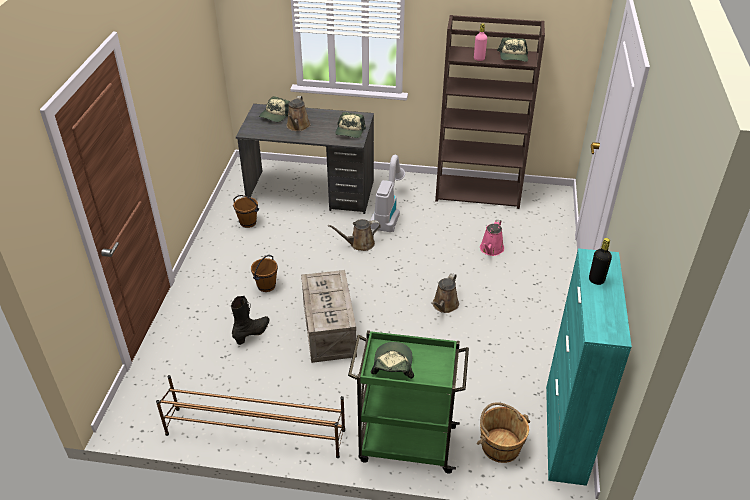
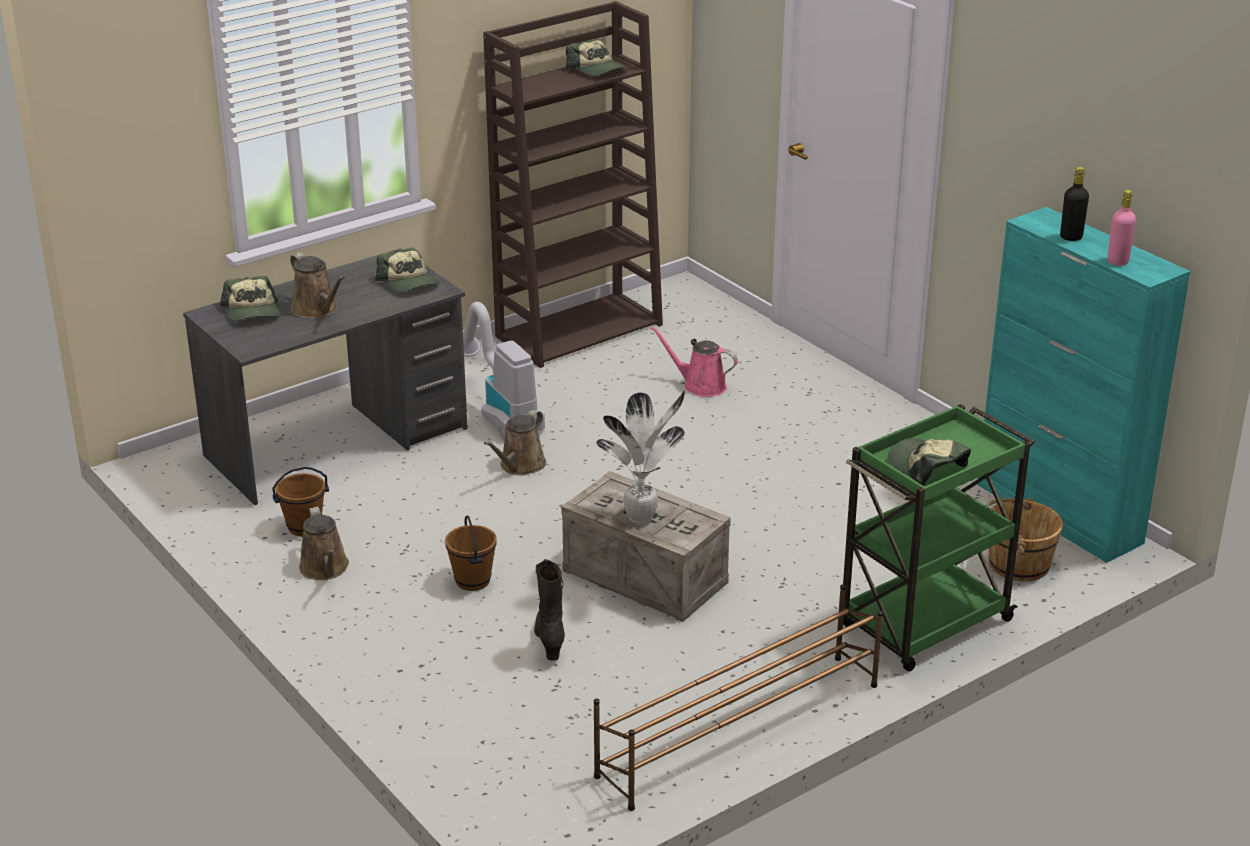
camera: 45 degrees left, 10 degrees down
brown watering can [431,273,459,313] -> brown watering can moved to [299,507,349,580]
pink bottle [474,23,487,61] -> pink bottle moved to [1107,190,1136,266]
pink watering can [480,219,504,256] -> pink watering can turned 135 degrees clockwise [650,326,738,397]
none -> potted plant [596,391,685,524]

